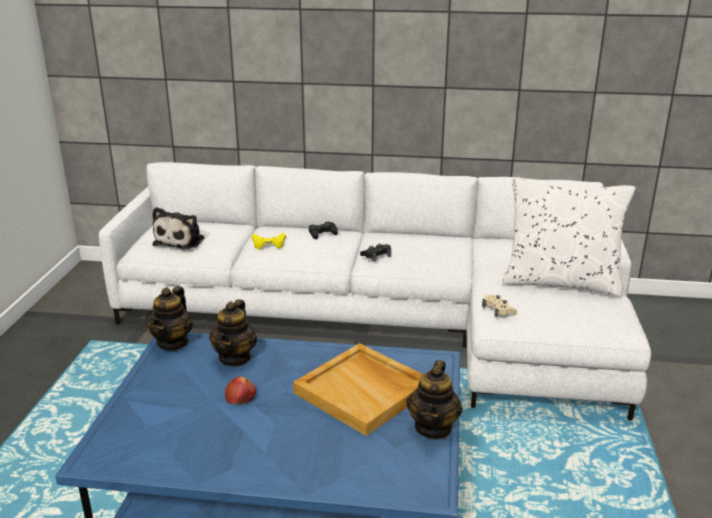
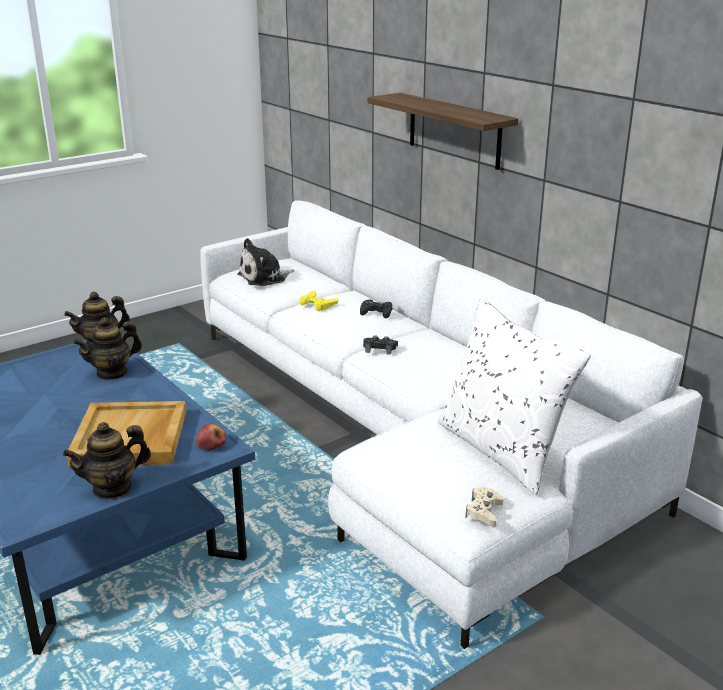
camera: 45 degrees right, 0 degrees up
apple [225,377,256,404] -> apple moved to [196,424,226,451]
beige game controller [482,294,517,317] -> beige game controller moved to [465,487,504,527]
none -> shelf [367,92,518,170]

